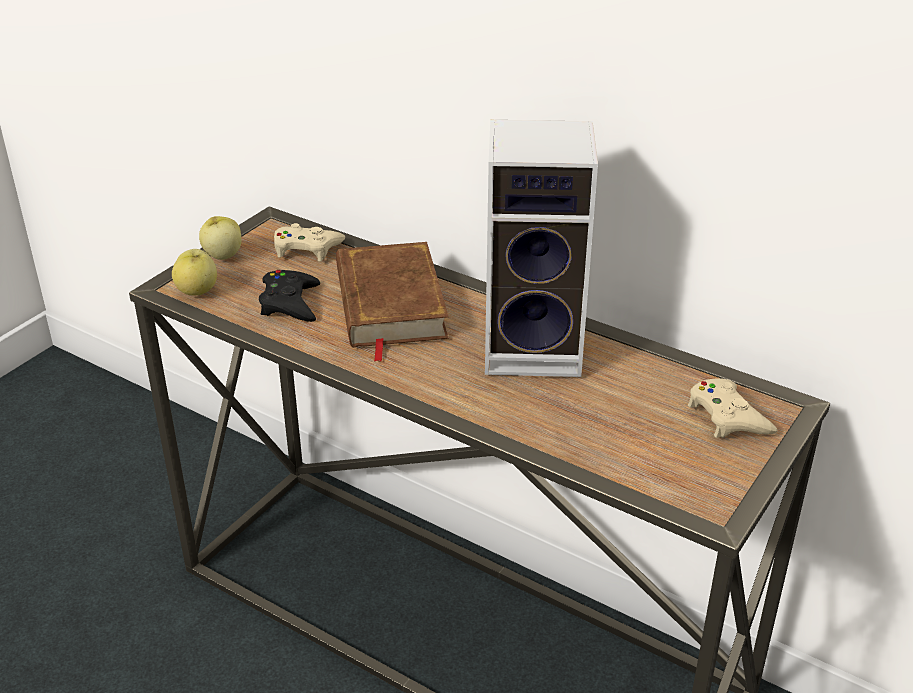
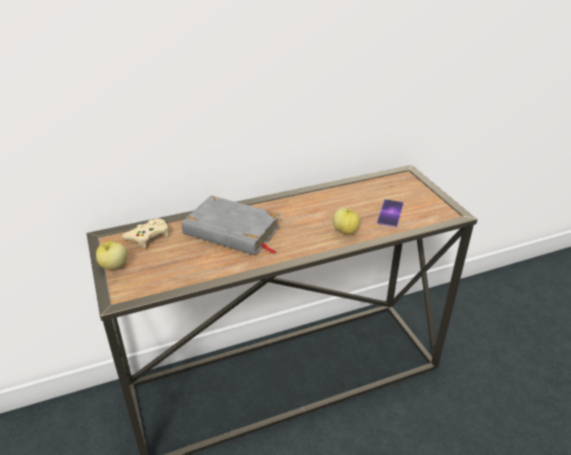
camera: 55 degrees left, 0 degrees up
apple [172,249,217,296] -> apple moved to [333,208,360,235]
black game controller [259,270,320,322] -> none
brown book [336,242,449,362] -> grey book [182,196,280,256]
speaker [485,119,598,377] -> none
beige game controller [688,378,777,438] -> none
none -> phone [377,199,404,227]

